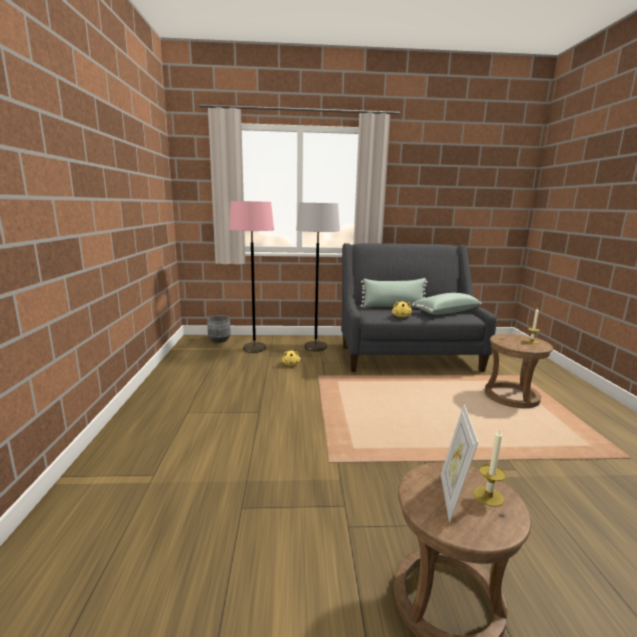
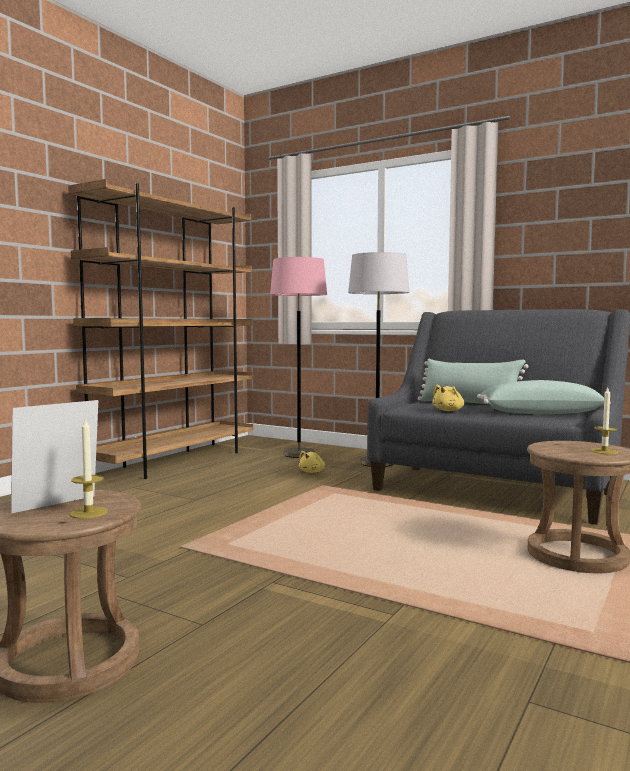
camera: 35 degrees right, 10 degrees down
grey planter [207,315,231,343] -> none
none -> brown bookcase [68,179,253,479]

